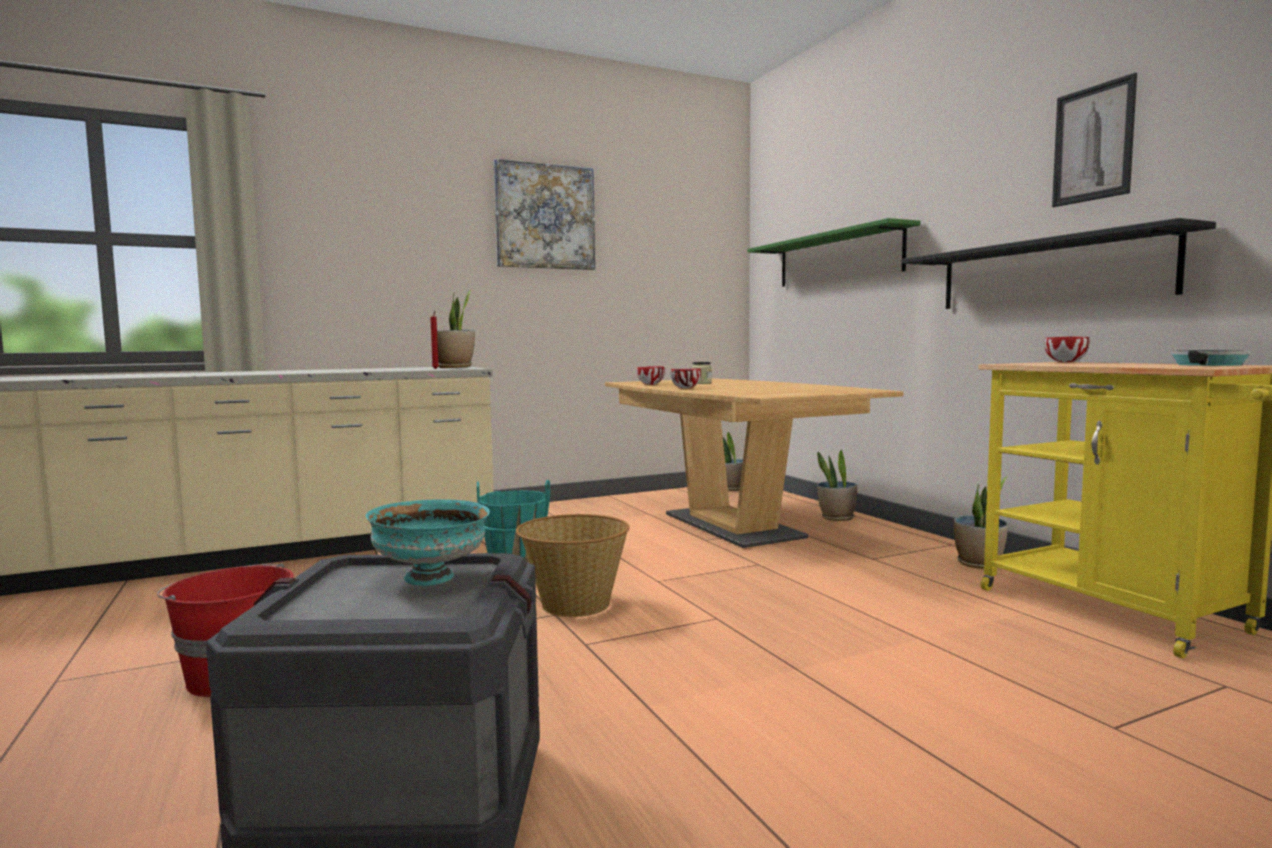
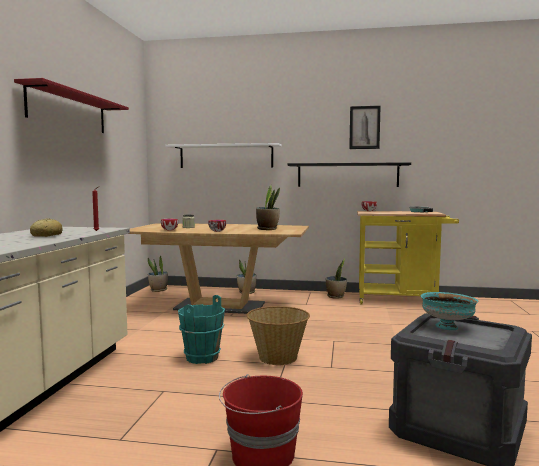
camera: 55 degrees left, 0 degrees up
potted plant [437,289,475,368] -> potted plant moved to [256,185,280,230]
picture [494,158,595,270] -> red shelf [14,78,129,133]
green shelf [748,218,921,287] -> white shelf [165,143,282,168]
none -> bread [30,218,63,237]

